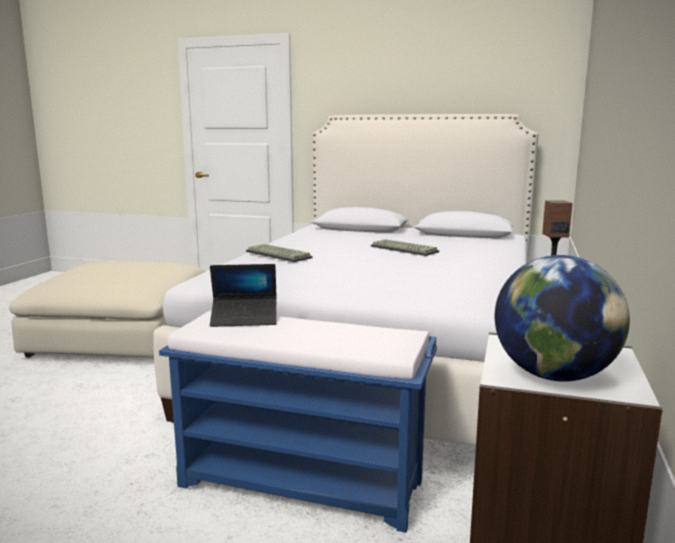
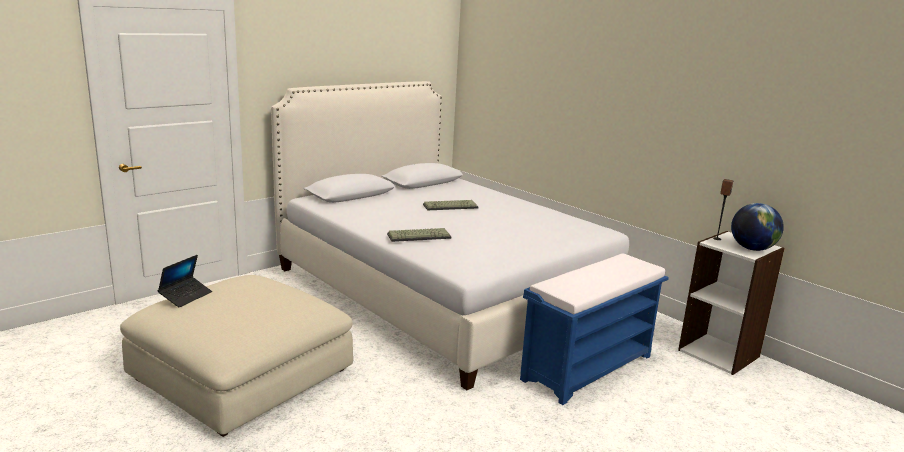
camera: 60 degrees left, 5 degrees up
laptop [210,264,277,327] -> laptop moved to [158,255,212,307]

